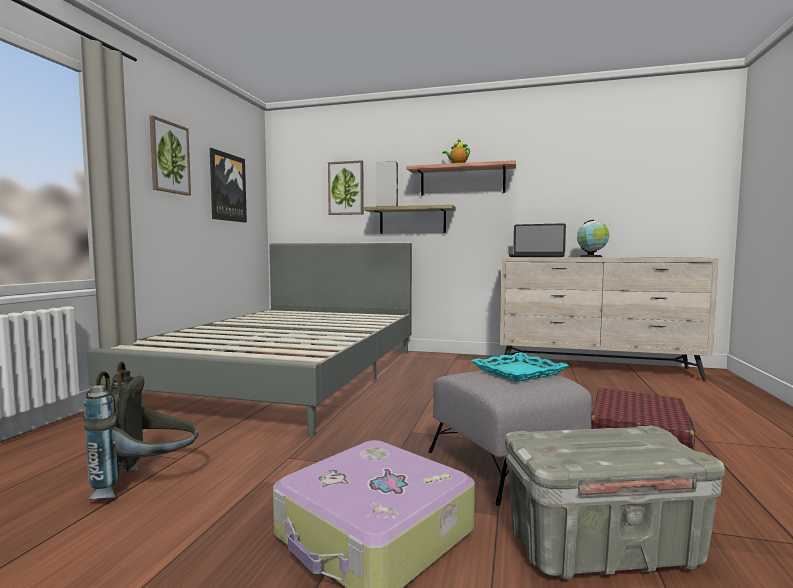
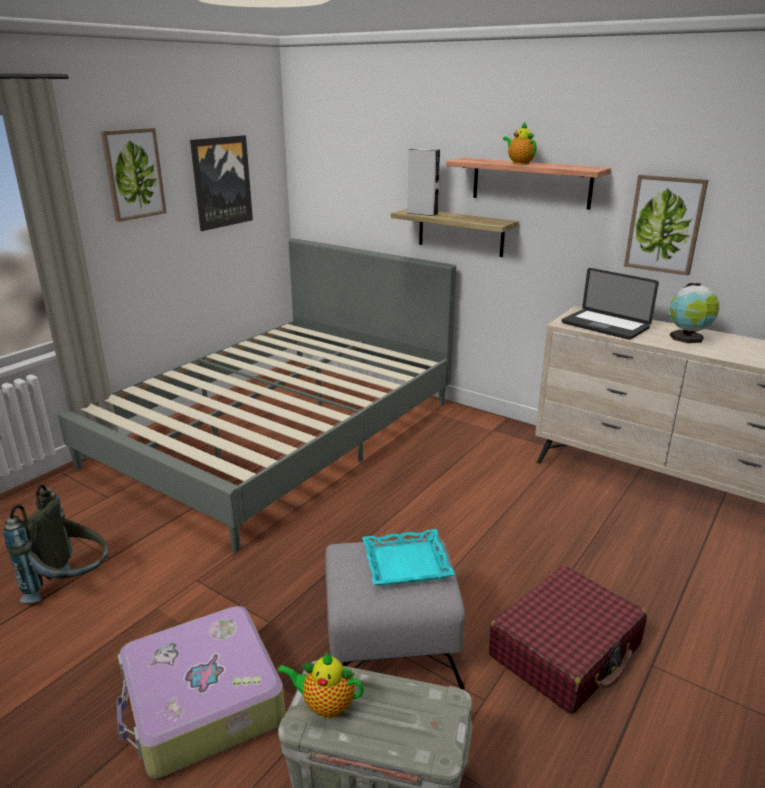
camera: 20 degrees right, 20 degrees up
picture [328,160,364,215] -> picture moved to [624,175,709,276]
none -> teapot [277,653,364,718]

